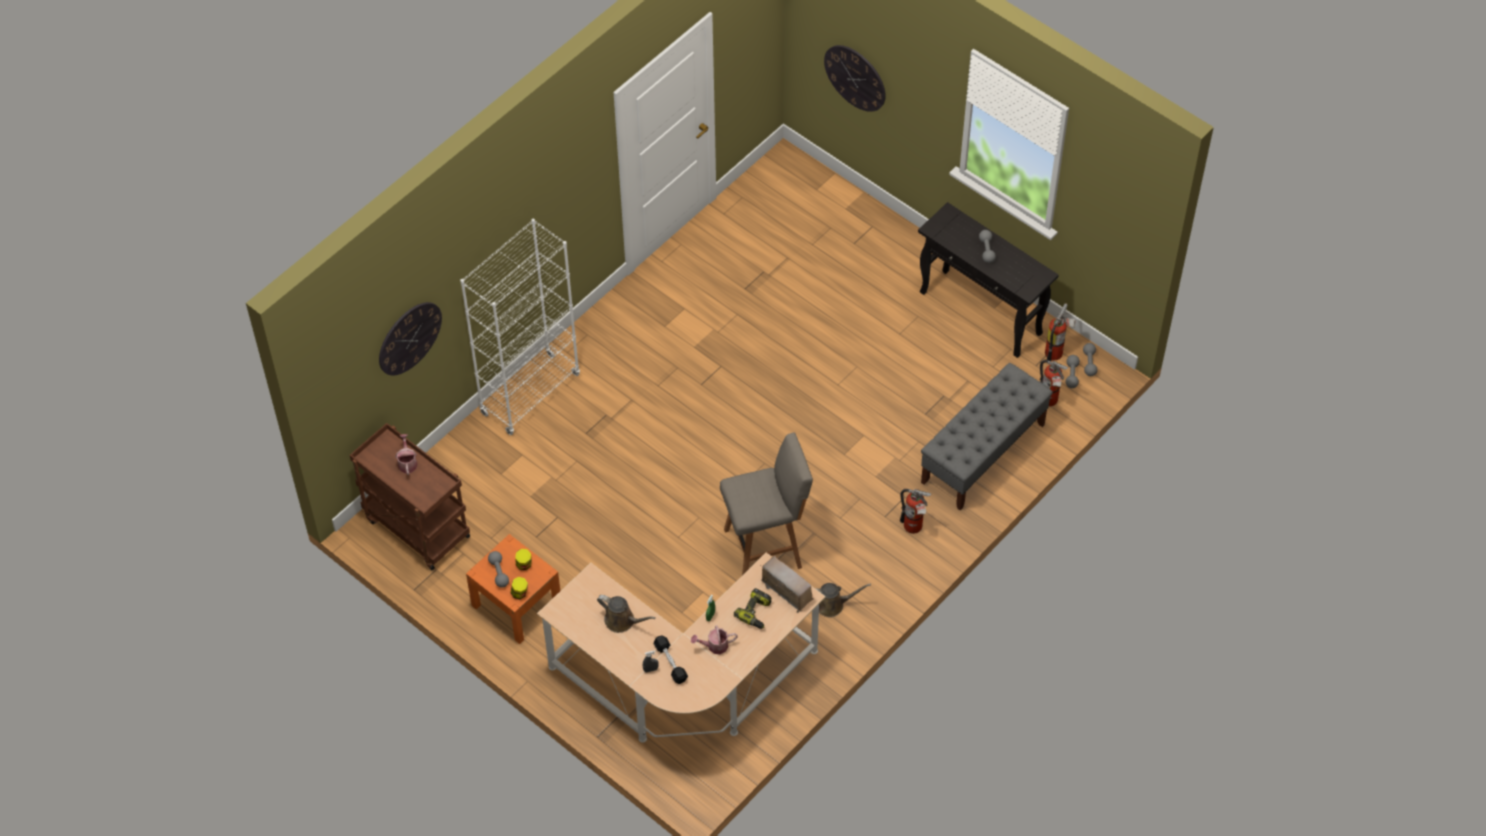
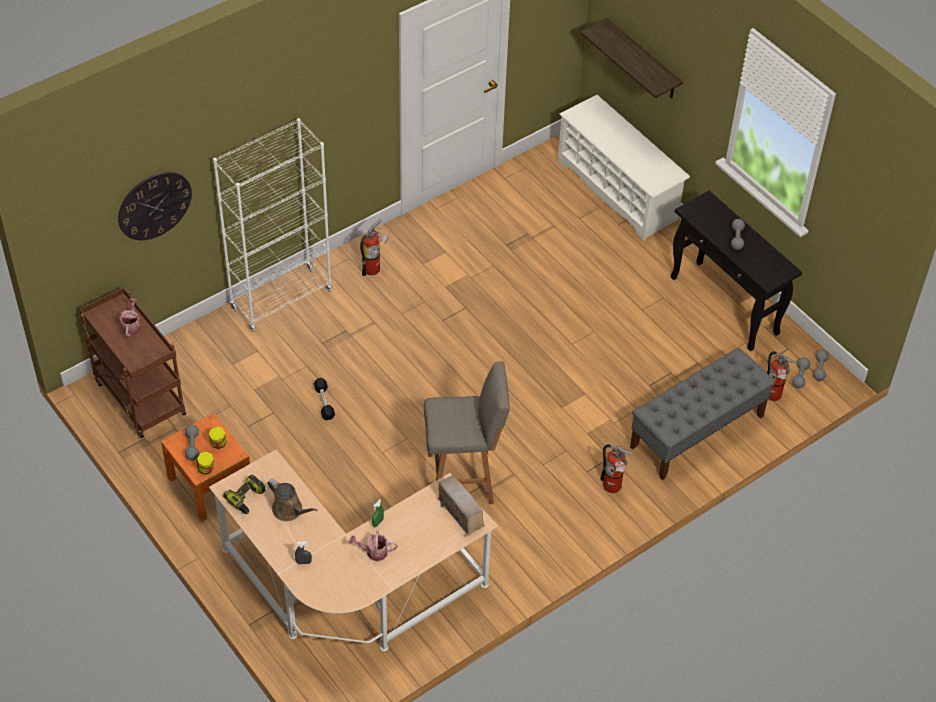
camera: 10 degrees right, 5 degrees down
black dumbbell [654,635,688,684] -> black dumbbell moved to [314,378,335,420]
power drill [734,588,772,629] -> power drill moved to [223,474,266,514]
brown watering can [816,583,871,618] -> none
wall clock [824,45,886,112] -> shelf [581,19,683,99]
fire extinguisher [1045,303,1076,361] -> fire extinguisher moved to [360,219,389,276]
none -> white shoe rack [558,95,690,241]

